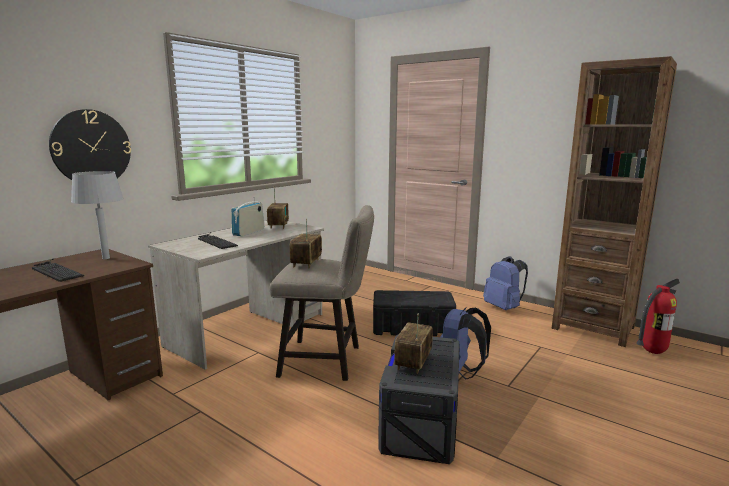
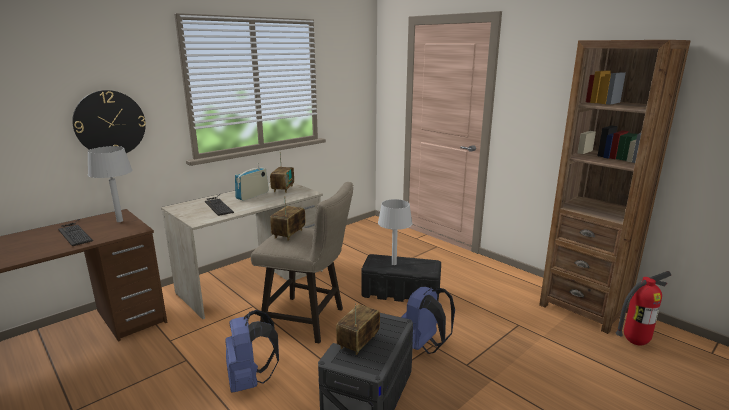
camera: 10 degrees right, 5 degrees up
blue backpack [483,256,528,310] -> blue backpack moved to [225,310,279,393]
none -> grey table lamp [378,199,413,265]

